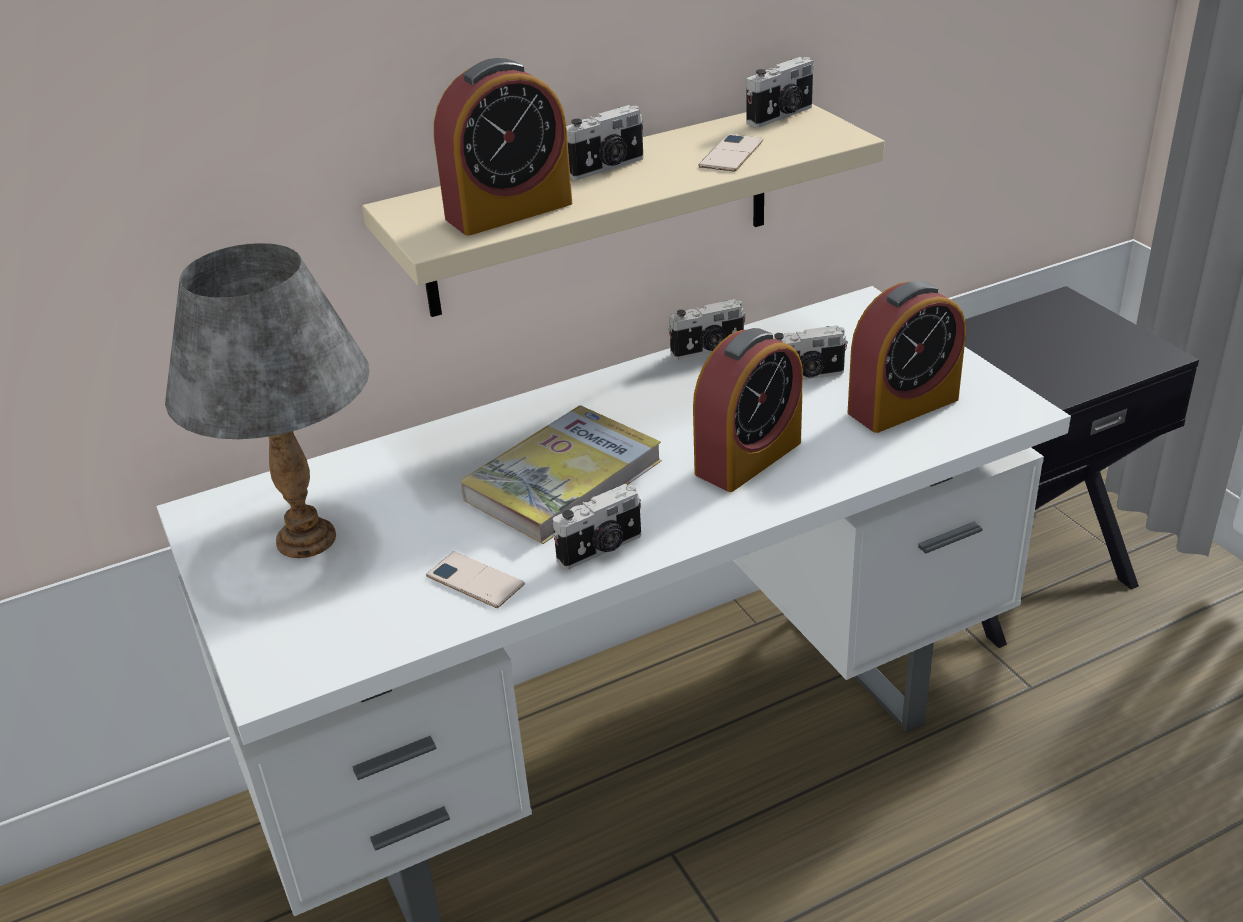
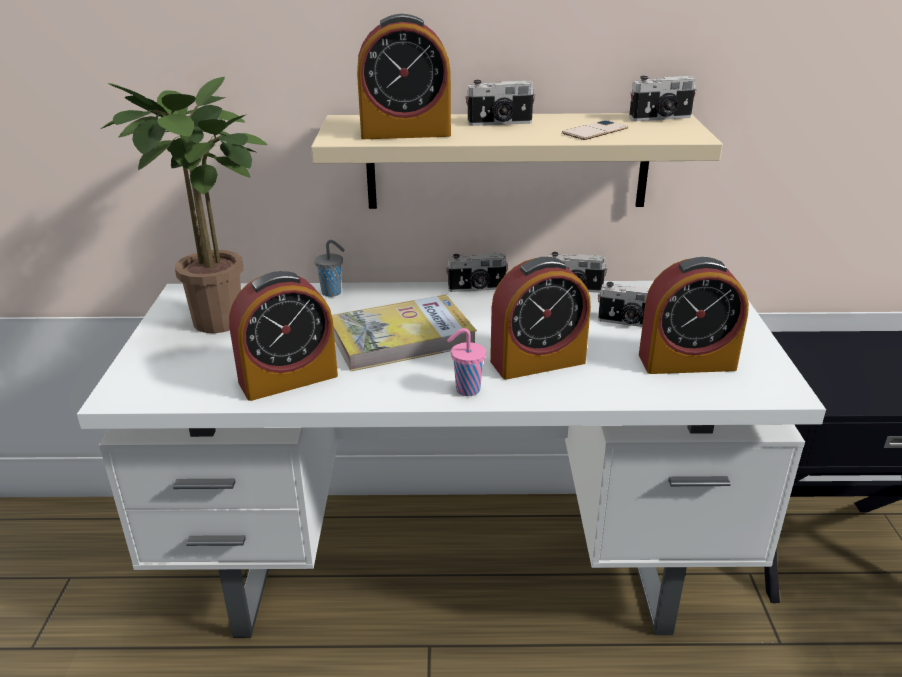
camera: 25 degrees right, 5 degrees down
grey table lamp [165,243,370,558] -> potted plant [101,77,267,333]
phone [426,551,525,608] -> alarm clock [229,271,338,401]
camera [552,484,641,569] -> camera moved to [446,253,508,292]
none -> grey cup [314,240,345,297]
none -> pink cup [447,328,486,396]

